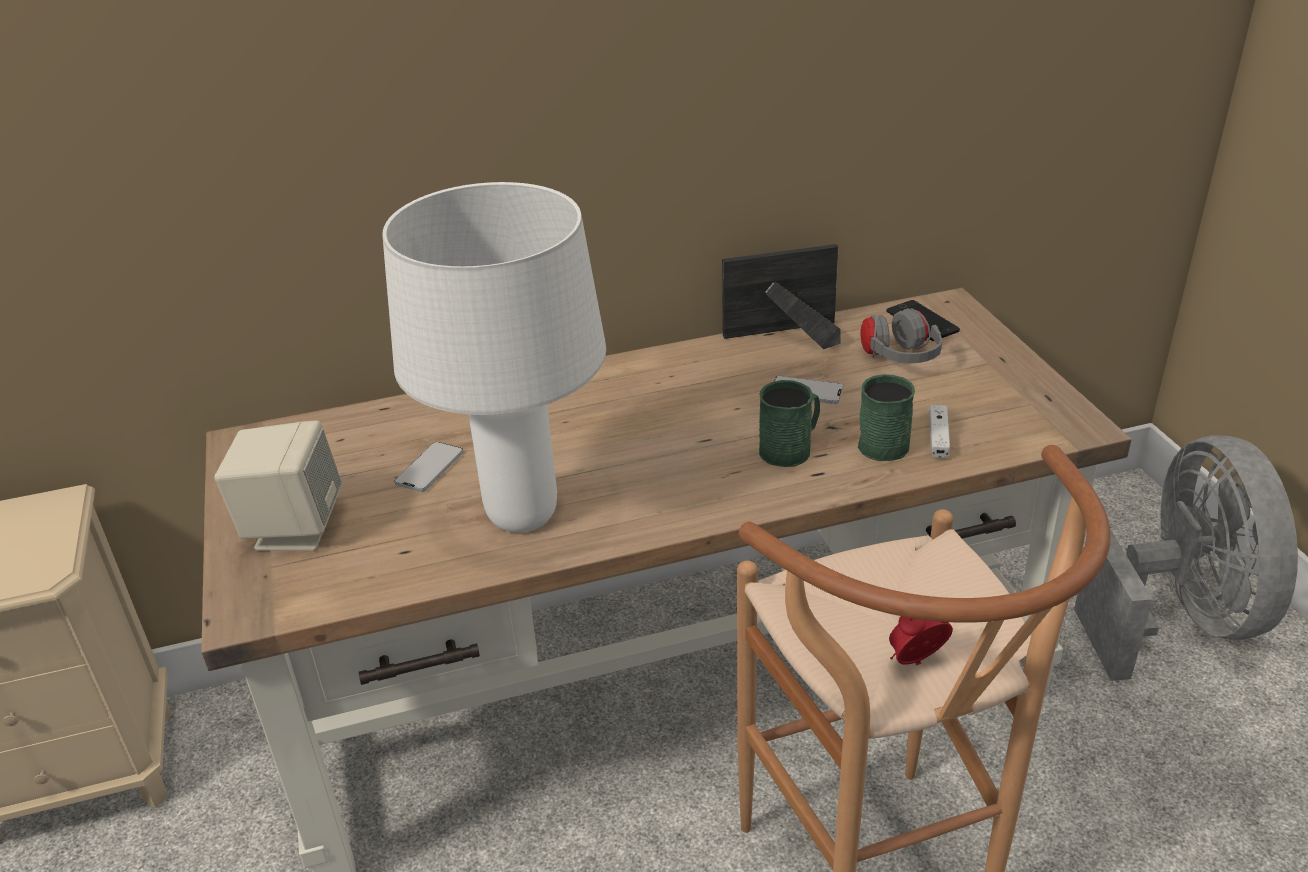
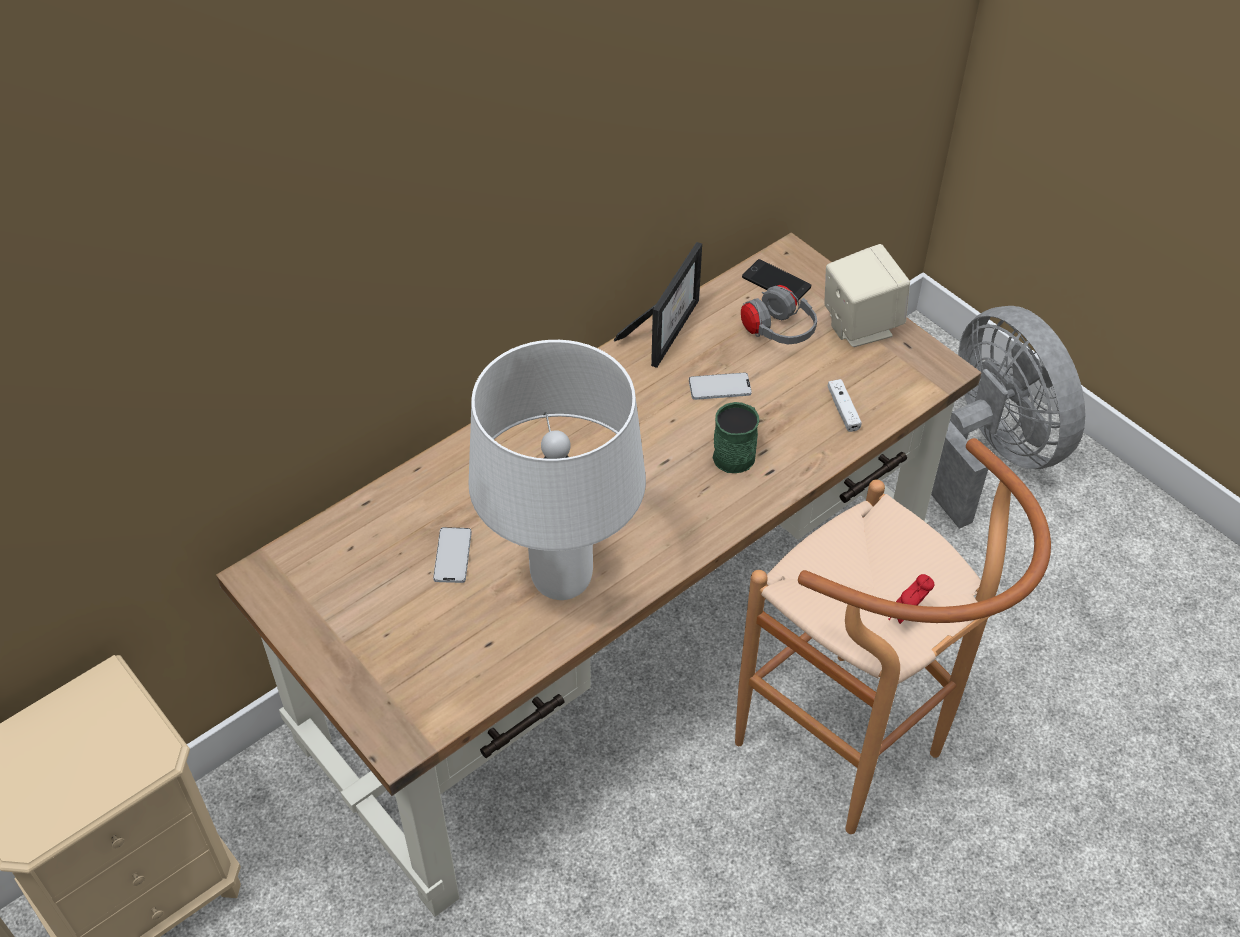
camera: 25 degrees left, 15 degrees up
beige speaker [214,421,342,551] -> beige speaker moved to [824,244,910,347]
picture frame [722,244,841,349] -> picture frame turned 150 degrees clockwise [614,242,702,368]
green mug [858,374,915,461] -> none

